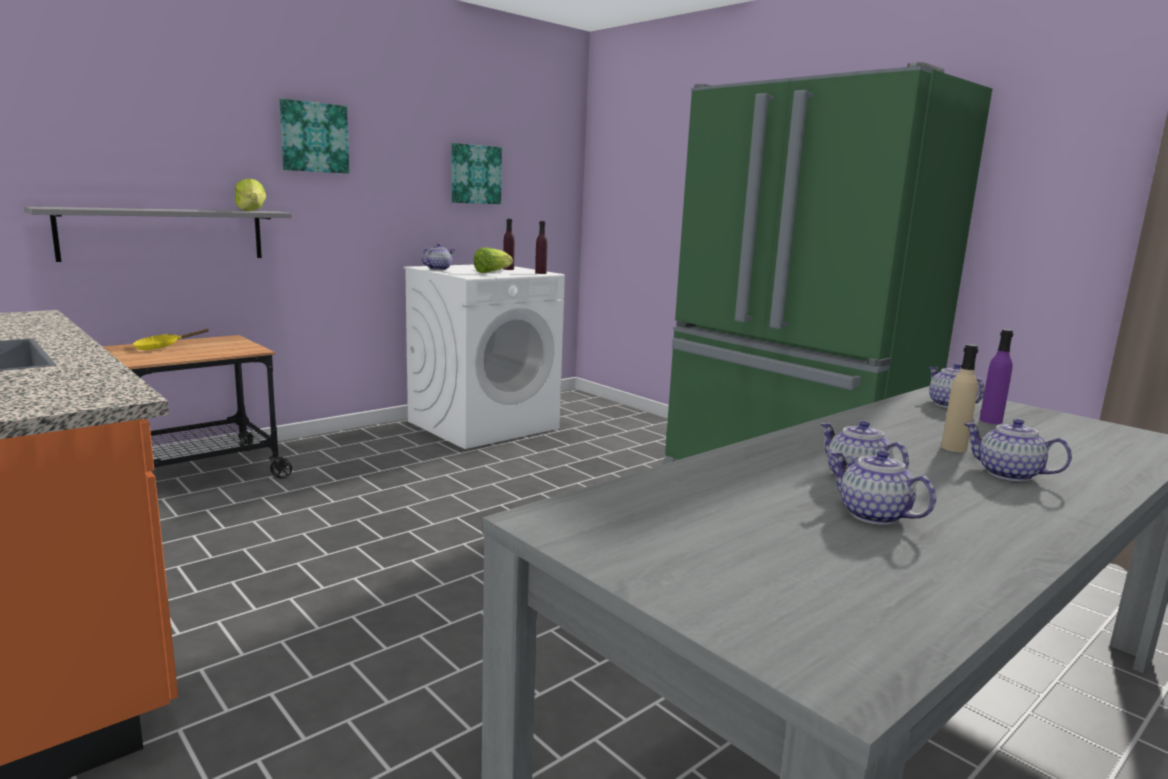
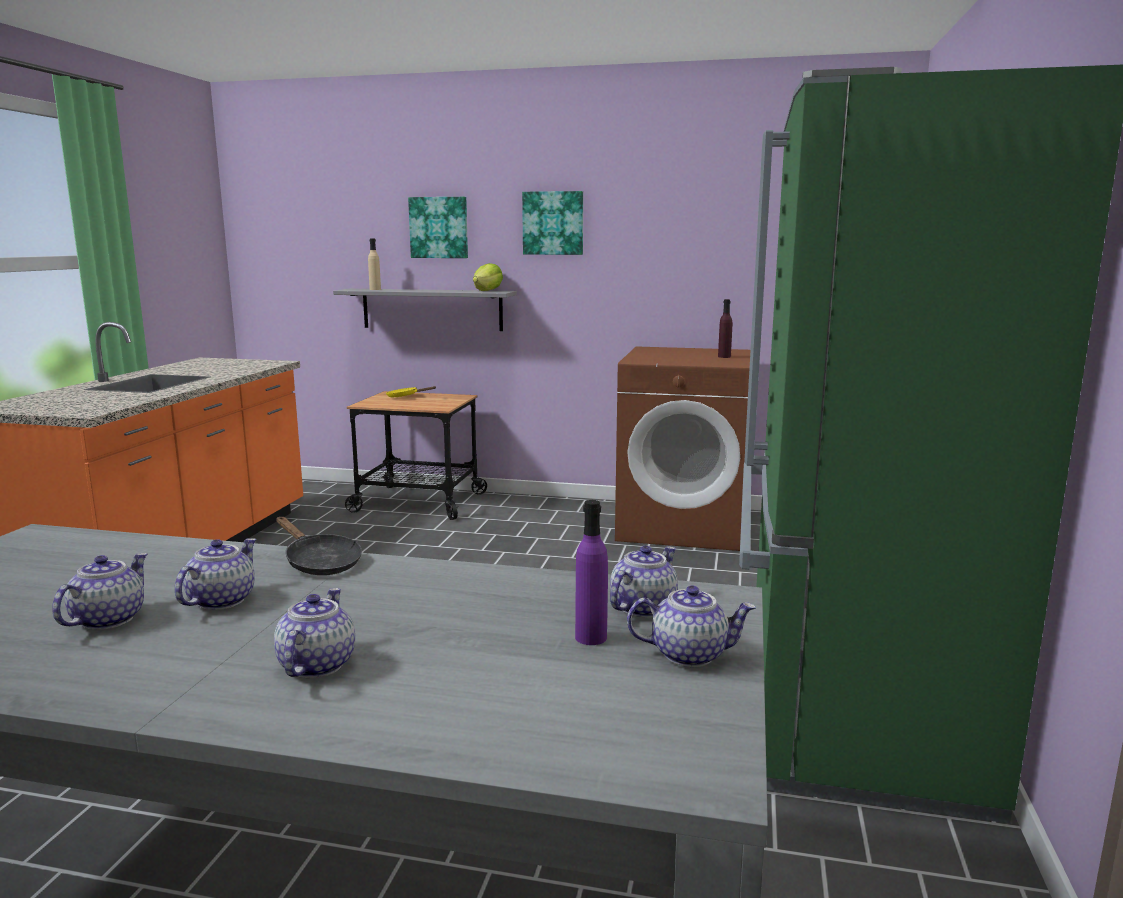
camera: 55 degrees right, 0 degrees up
white washing machine [404,265,565,449] -> brown washing machine [615,346,751,551]
teapot [421,243,455,270] -> teapot moved to [627,585,756,667]
picture [452,143,502,204] -> picture moved to [408,197,468,258]
lettuce [473,247,513,273] -> none
purple bottle [535,221,547,274] -> none
beige bottle [941,344,978,452] -> beige bottle moved to [368,238,381,290]
none -> black frying pan [277,517,362,575]

